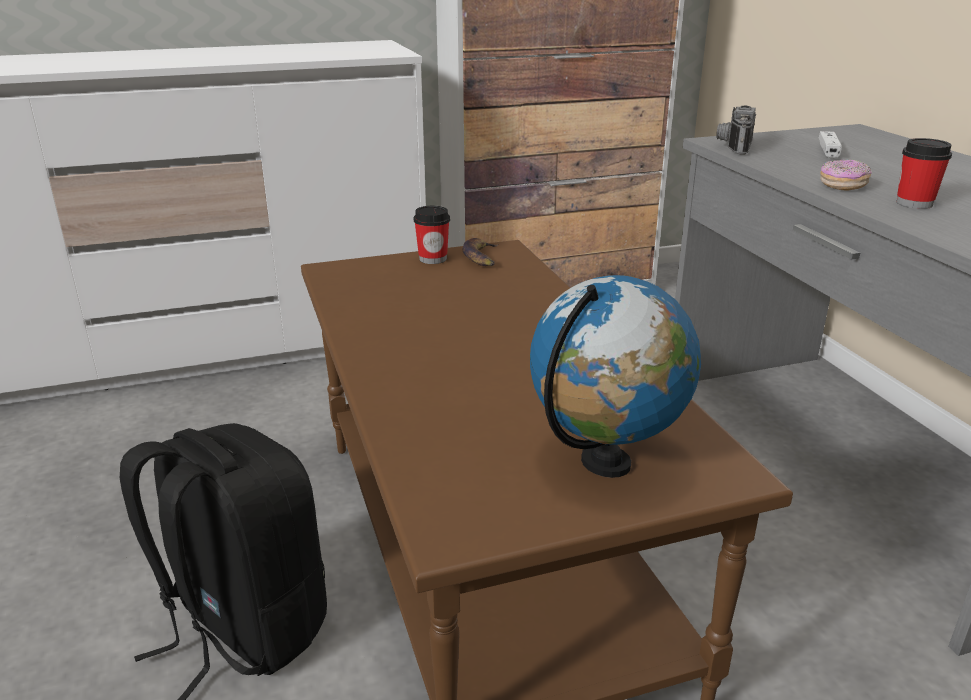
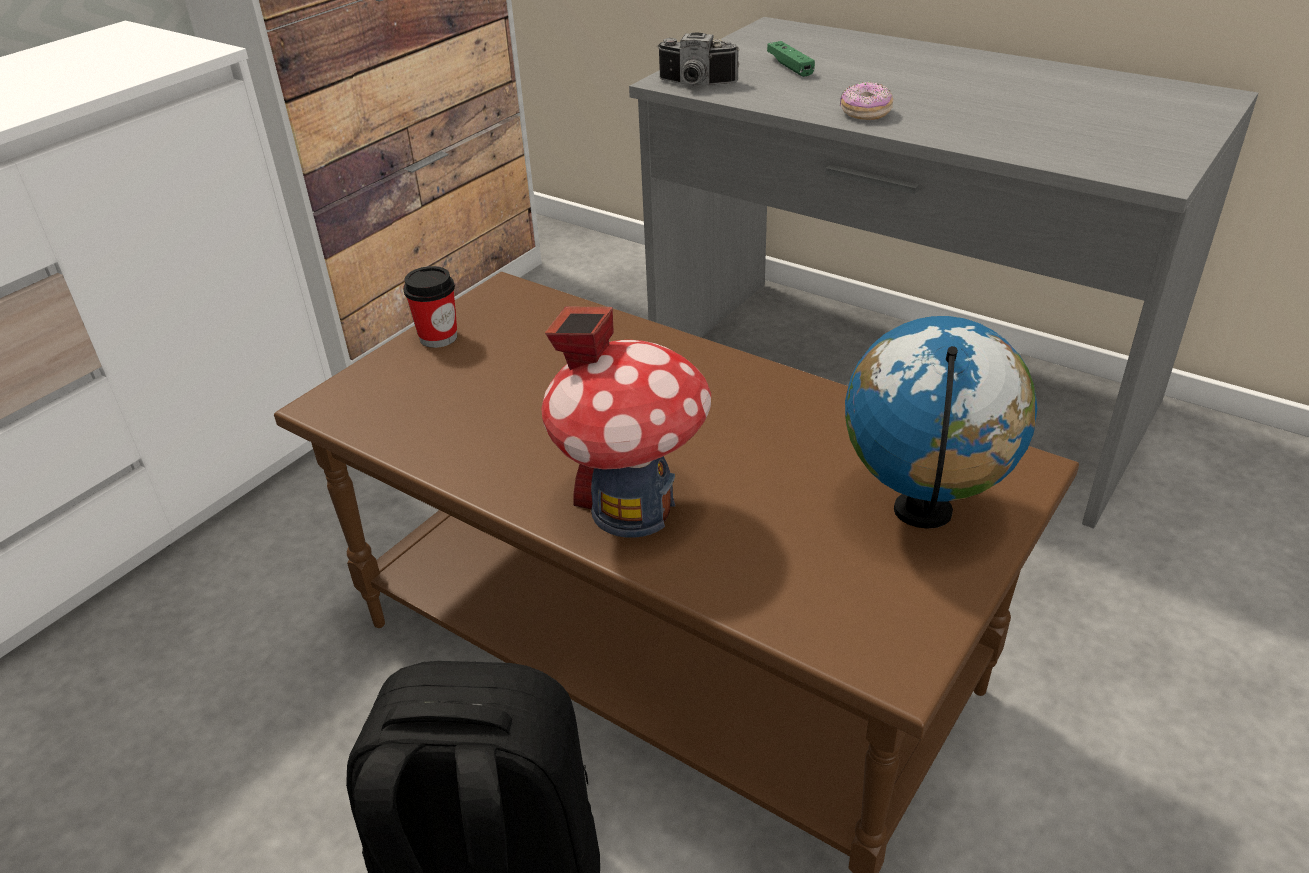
camera: 35 degrees left, 10 degrees up
banana [463,238,498,266] -> none
camera [716,106,756,155] -> camera turned 60 degrees counterclockwise [657,33,740,86]
white game controller [819,131,842,158] -> green game controller [767,41,815,77]
cup [897,138,952,209] -> none
none -> toy house [541,307,711,538]

